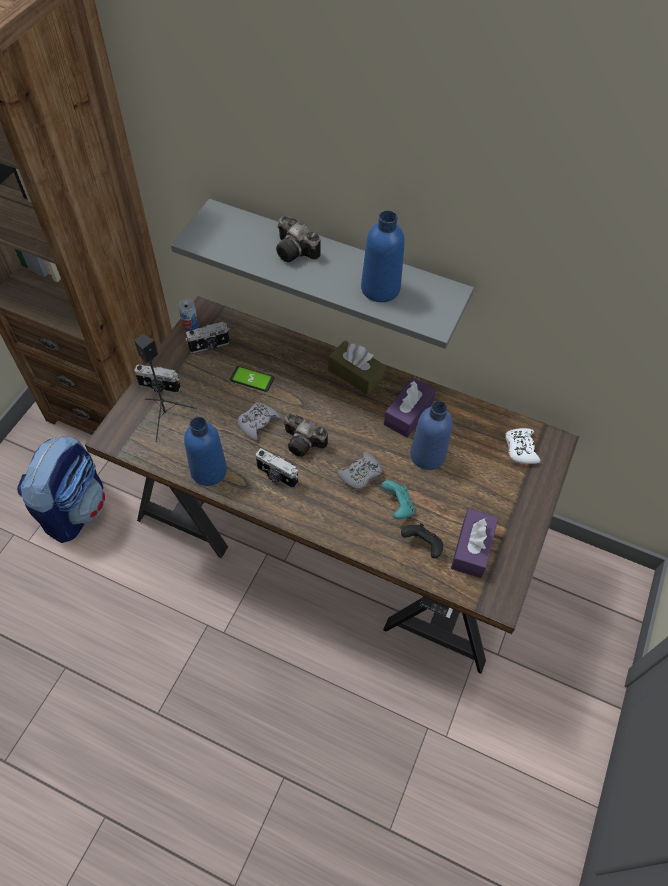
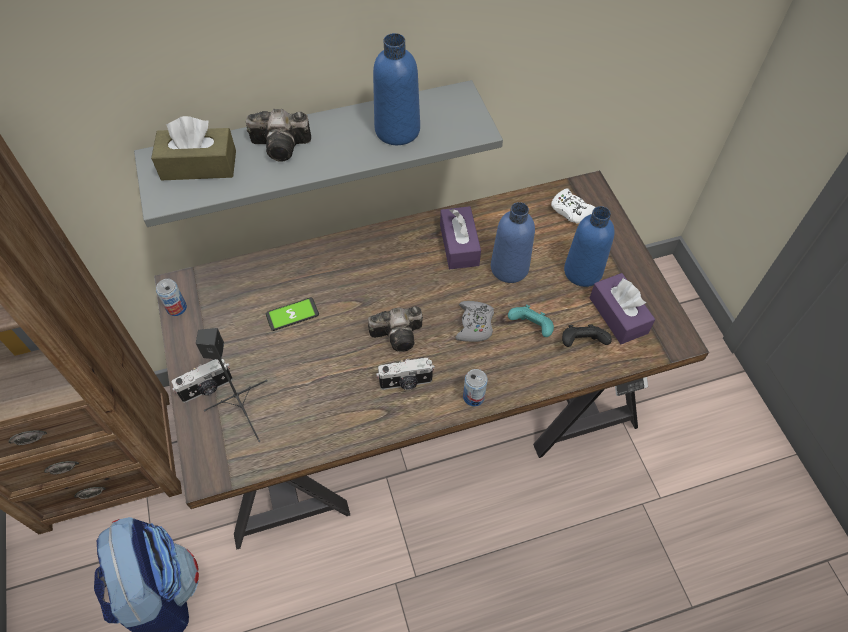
camera: 40 degrees left, 0 degrees up
blue bottle [184,417,227,486] -> blue bottle moved to [564,206,614,287]
camera [185,322,230,353] -> none
grey game controller [237,402,281,442] -> none
brown tissue box [328,341,385,395] -> brown tissue box moved to [151,116,236,180]
none -> can [463,369,488,406]

